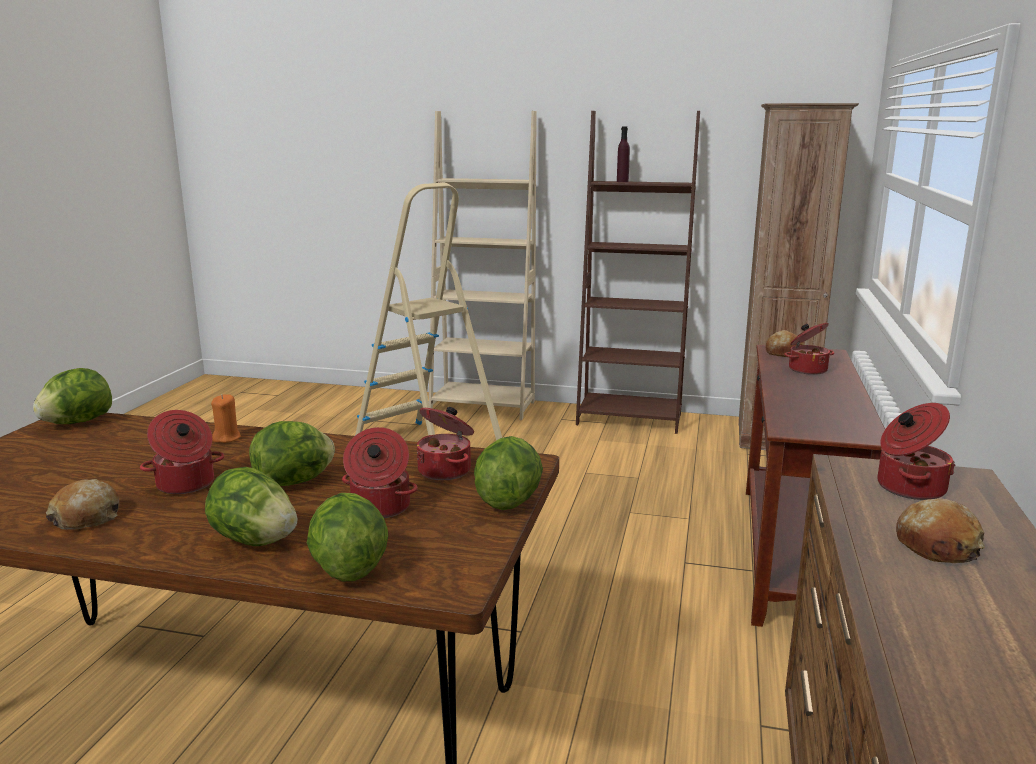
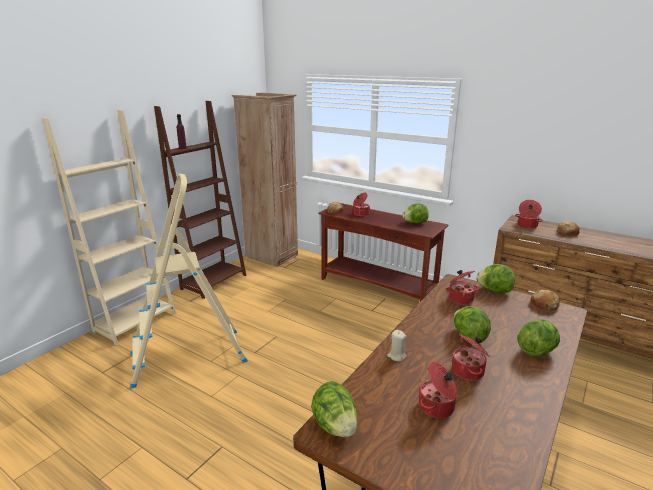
camera: 70 degrees left, 5 degrees up
bread [46,479,120,530] -> bread moved to [531,290,560,311]
orange candle [211,394,241,443] -> beige candle [387,330,406,361]
lettuce [307,493,388,581] -> lettuce moved to [403,204,429,223]
cooking pot [342,427,418,518] -> cooking pot moved to [419,362,457,418]

